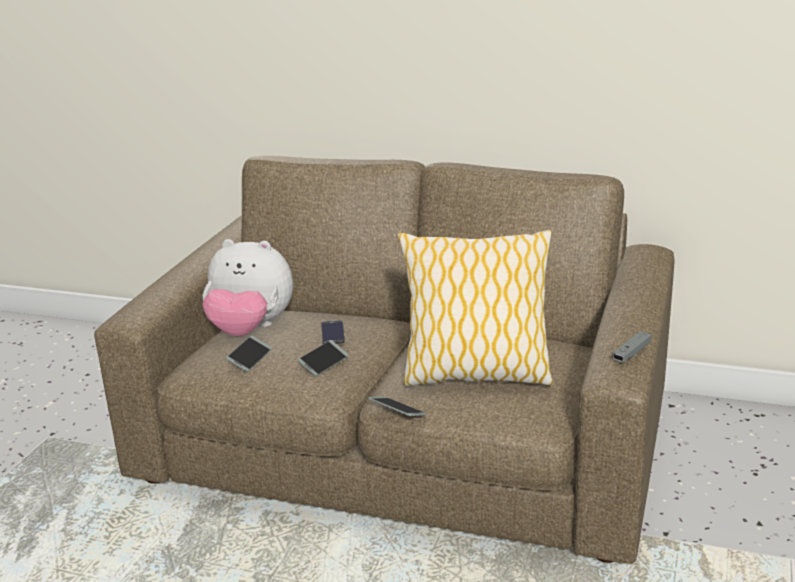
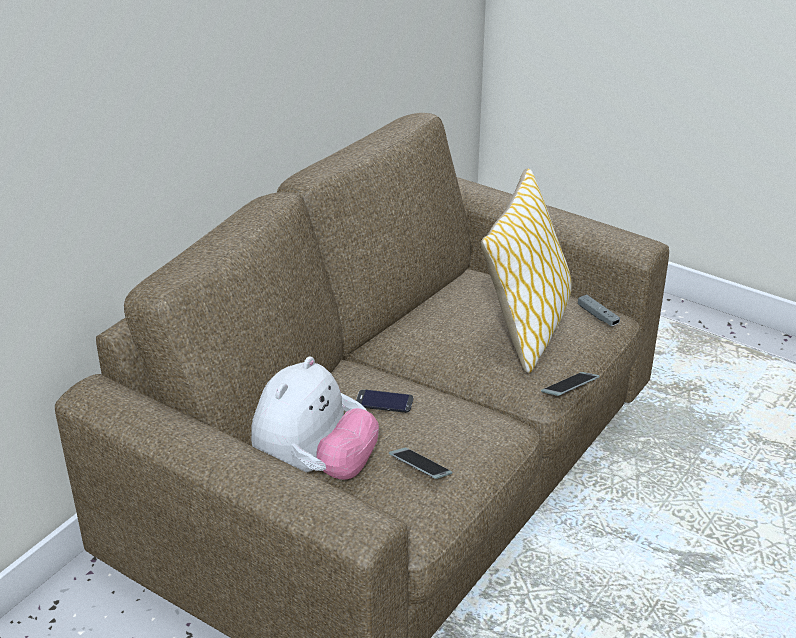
camera: 75 degrees left, 10 degrees up
phone [298,340,349,376] -> none
grey game controller [612,331,651,362] -> grey game controller moved to [578,294,620,326]

